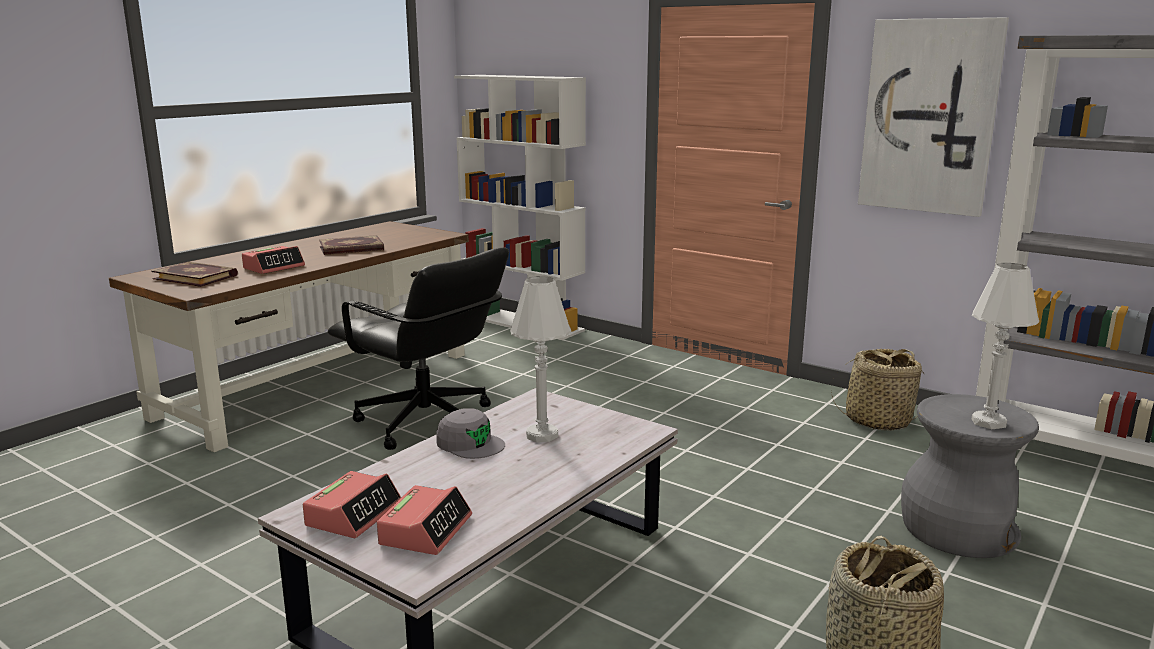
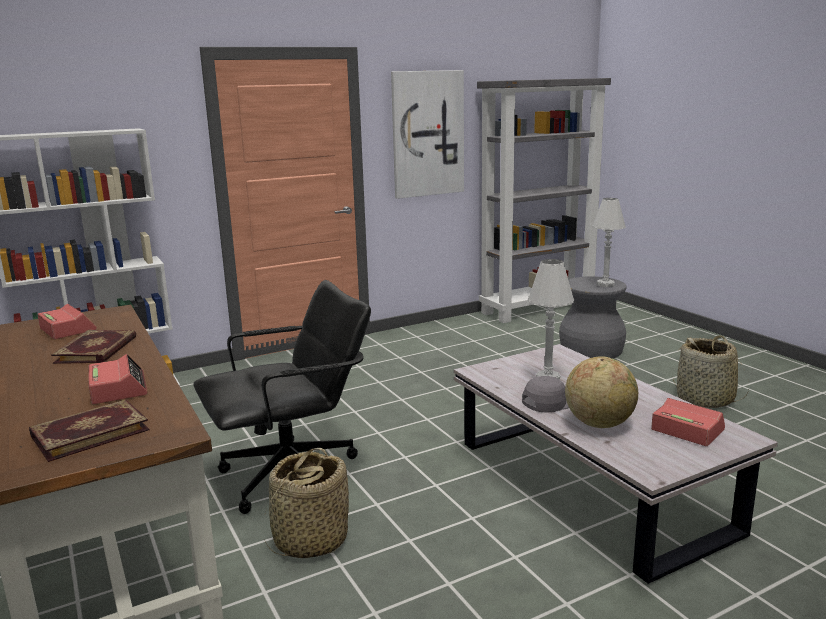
camera: 65 degrees left, 0 degrees up
alarm clock [303,471,401,538] -> alarm clock moved to [38,304,97,339]
basket [831,348,925,431] -> basket moved to [264,448,349,558]
none -> globe [565,357,638,428]

